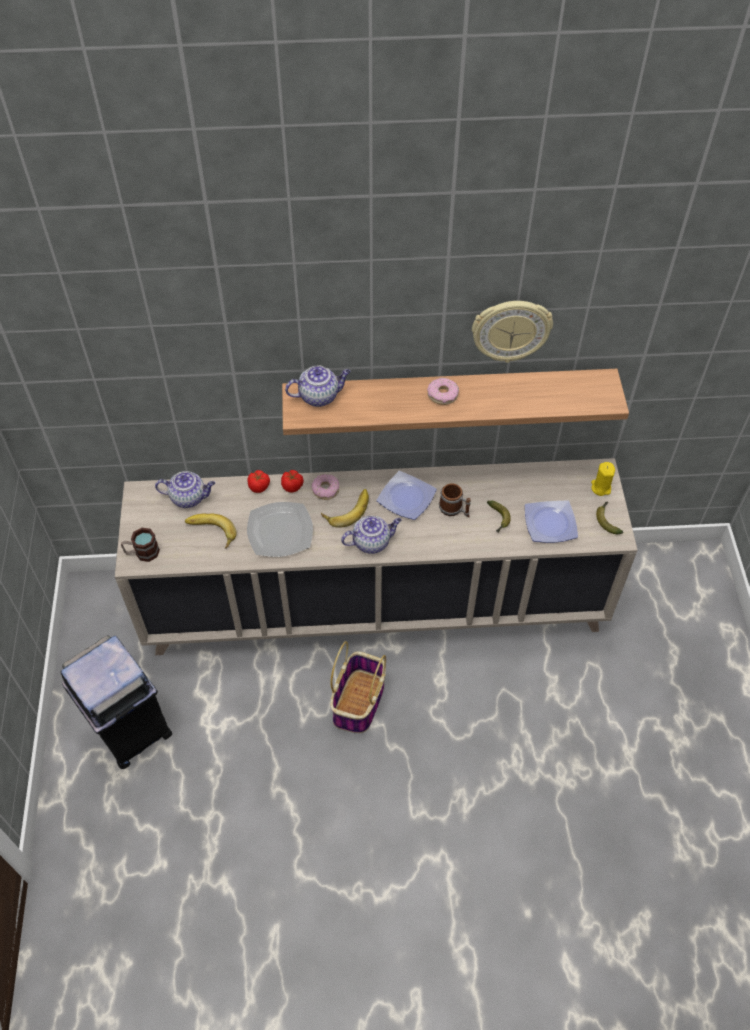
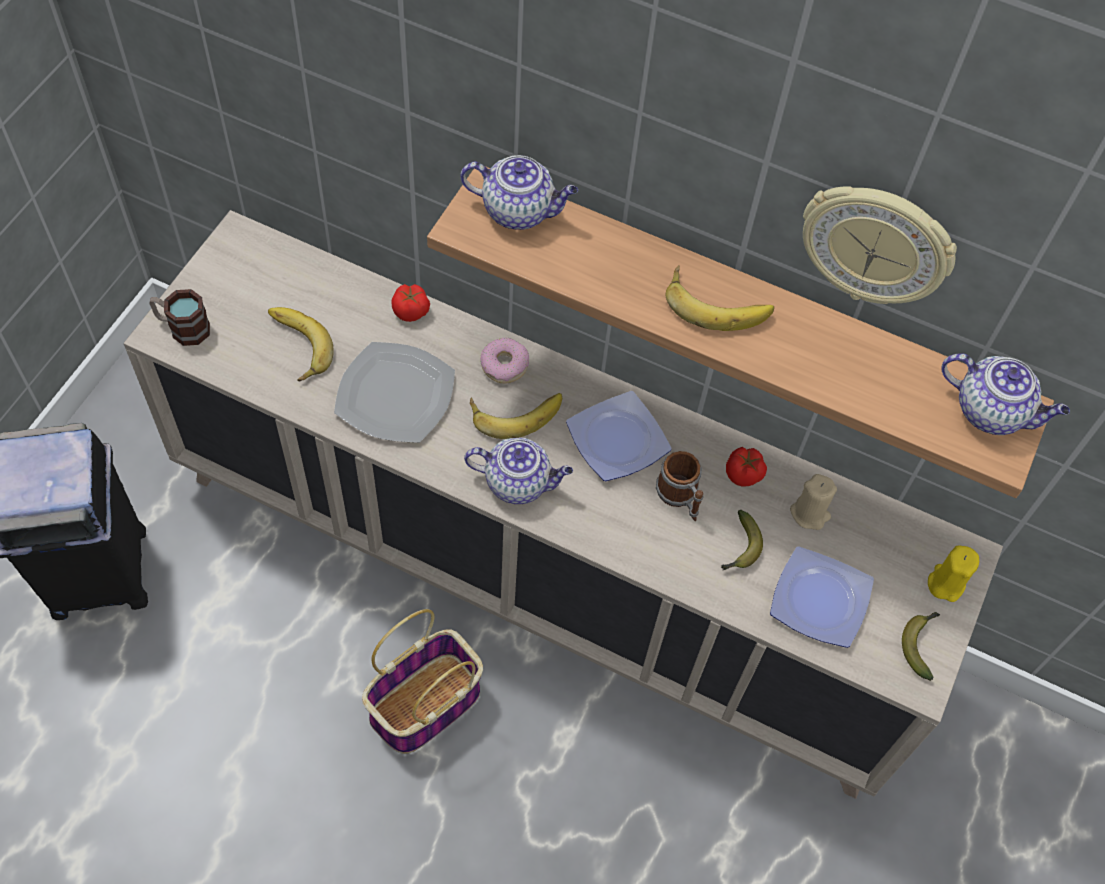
camera: 25 degrees right, 5 degrees up
teapot [155,471,215,508] -> teapot moved to [941,353,1070,435]
tomato [281,470,304,493] -> tomato moved to [726,447,767,487]
donut [427,378,459,405] -> banana [666,266,774,331]
none -> beige candle [790,474,837,530]

